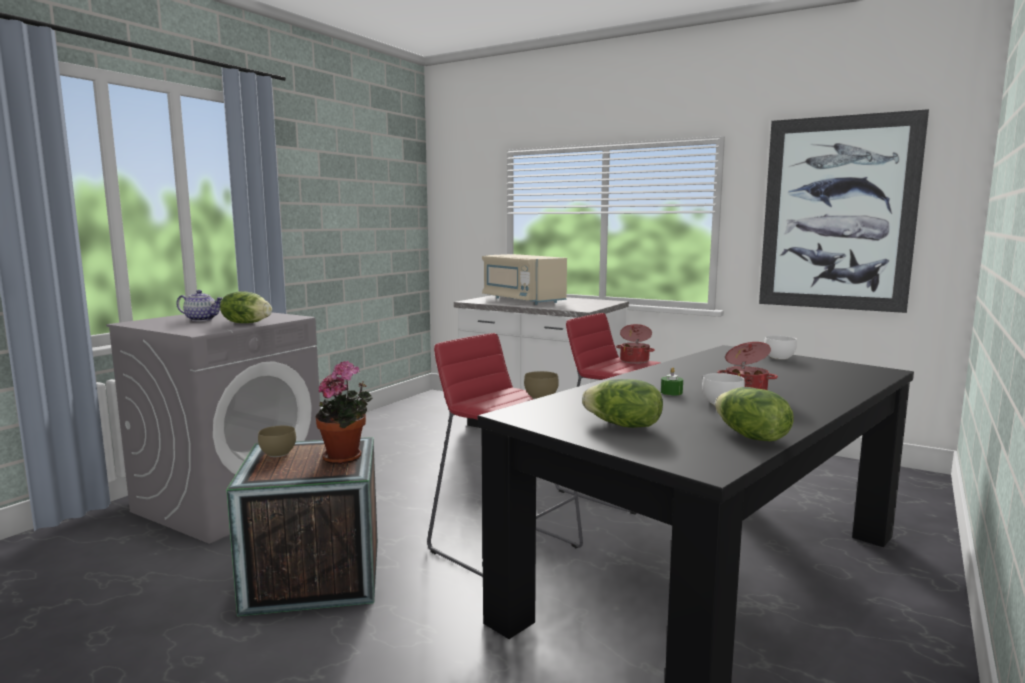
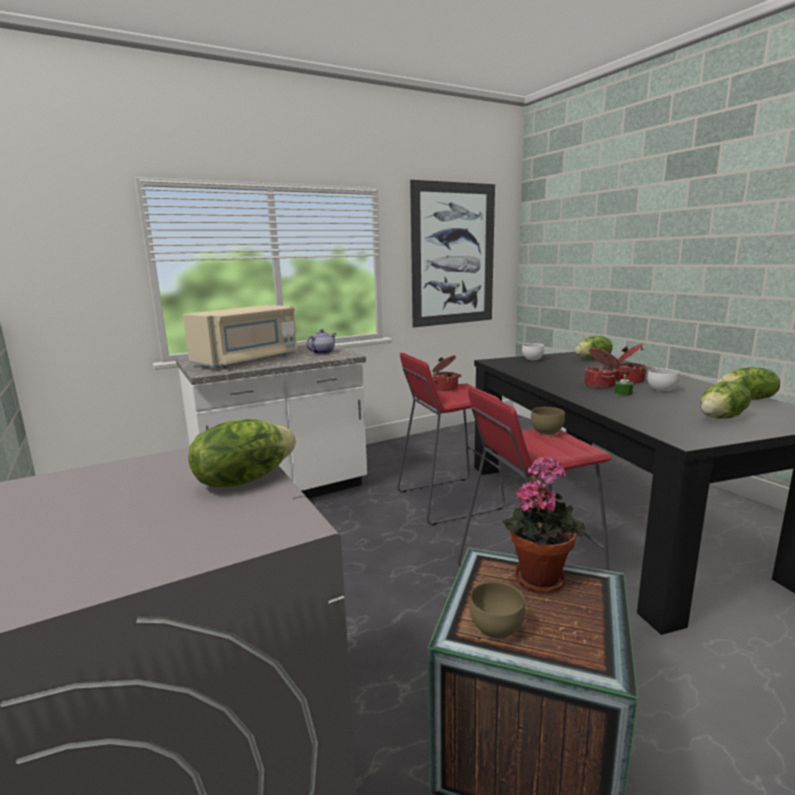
camera: 60 degrees left, 5 degrees up
teapot [176,290,223,321] -> teapot moved to [306,329,337,354]
beige microwave [482,254,567,305] -> beige microwave turned 45 degrees counterclockwise [183,305,298,368]
none -> lettuce [575,336,613,359]
none -> cooking pot [585,348,620,388]

